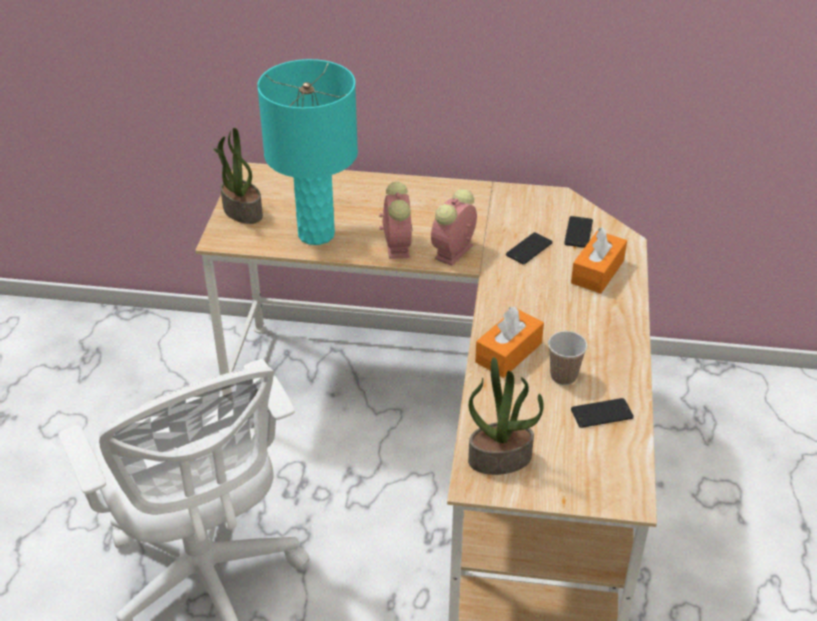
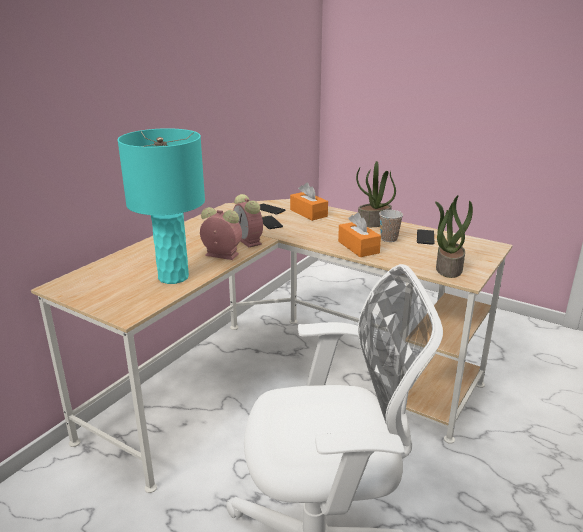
camera: 65 degrees left, 15 degrees down
potted plant [213,128,263,224] -> potted plant moved to [356,161,396,227]

